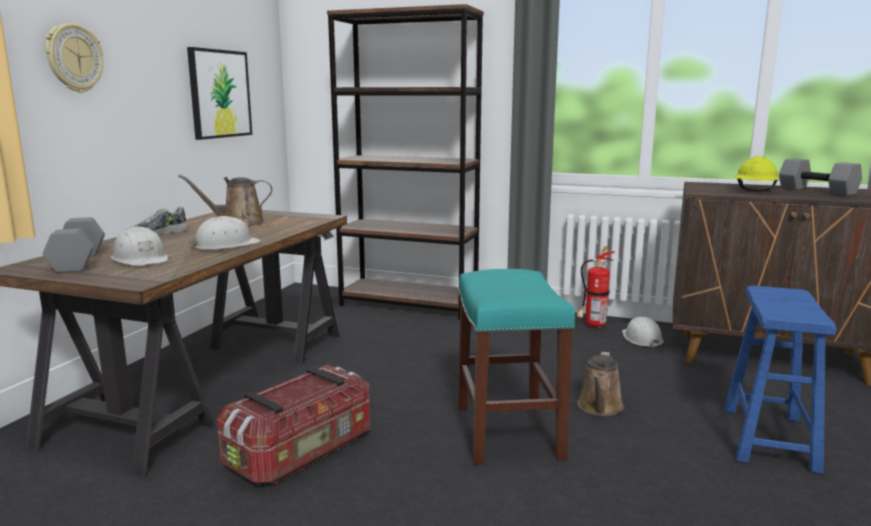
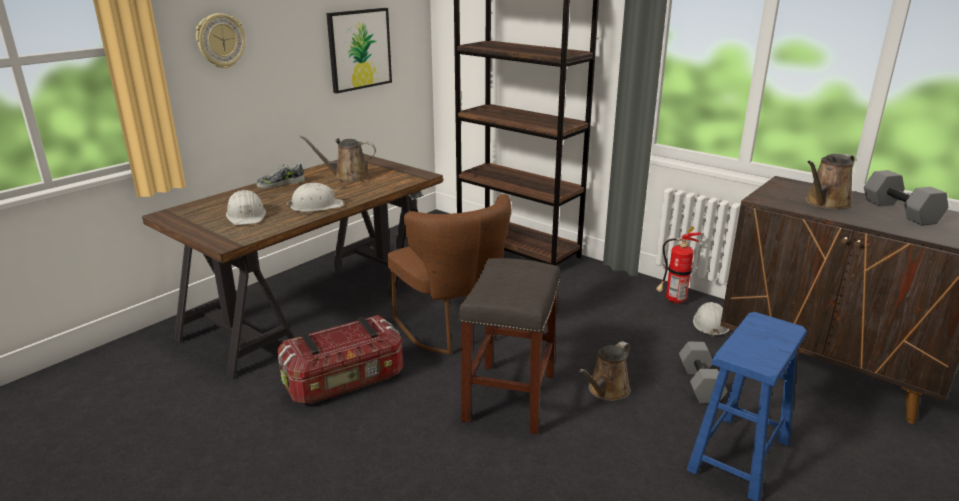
camera: 20 degrees right, 10 degrees up
grey dumbbell [43,217,105,273] -> grey dumbbell moved to [679,342,728,404]
turquoise stool [458,269,575,465] -> grey stool [459,258,560,434]
yellow hard hat [734,156,780,191] -> brown watering can [805,154,854,210]
none -> brown chair [387,194,511,354]

